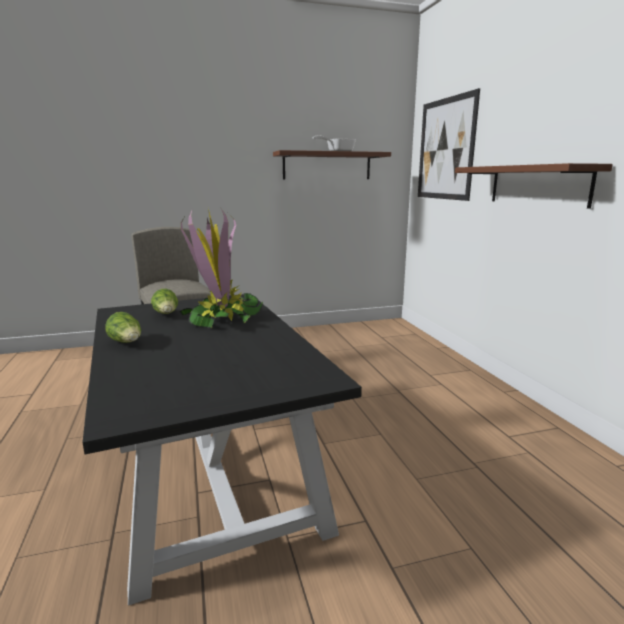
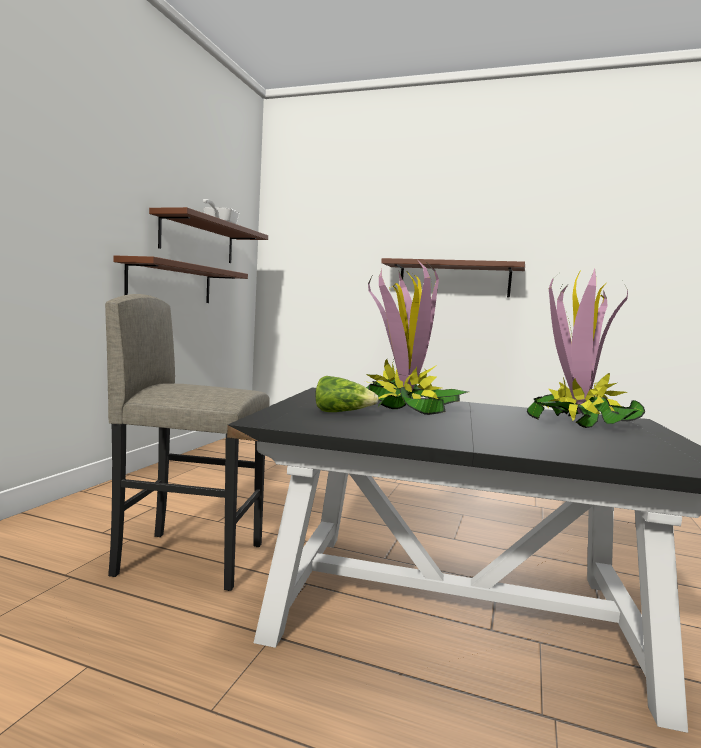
camera: 55 degrees left, 10 degrees down
lettuce [105,312,141,343] -> none
picture [418,88,480,201] -> none
none -> brown shelf [114,255,248,303]
none -> potted plant [527,269,645,428]

